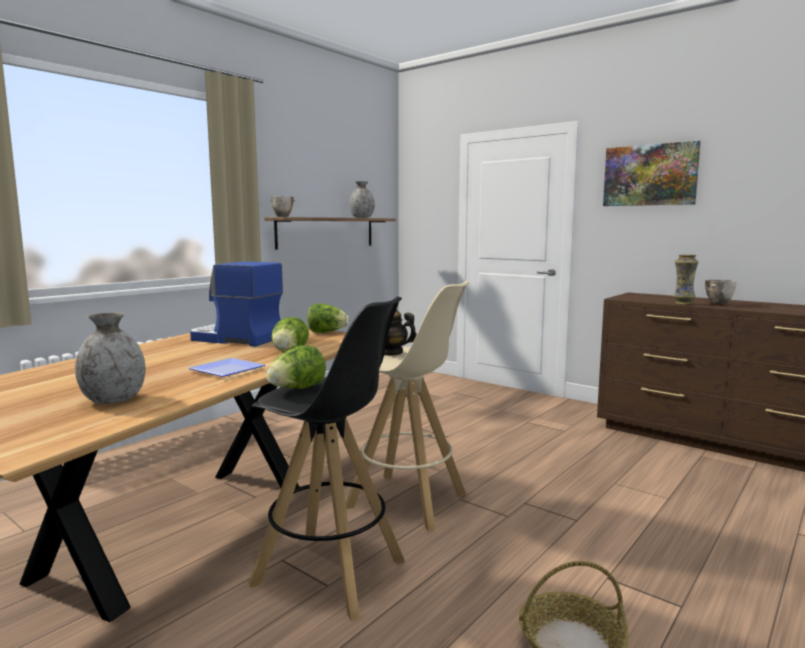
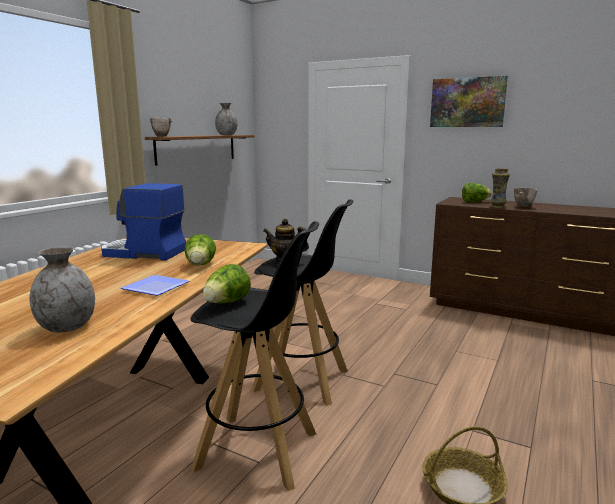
camera: 10 degrees left, 5 degrees up
lettuce [307,304,349,333] -> lettuce moved to [462,183,492,203]
beige stool [346,281,470,531] -> black stool [252,199,354,405]

